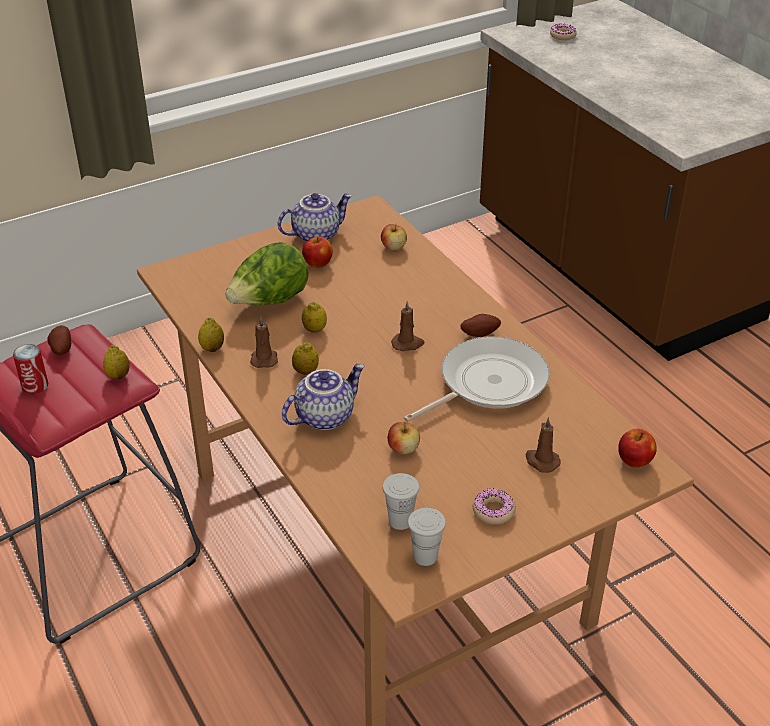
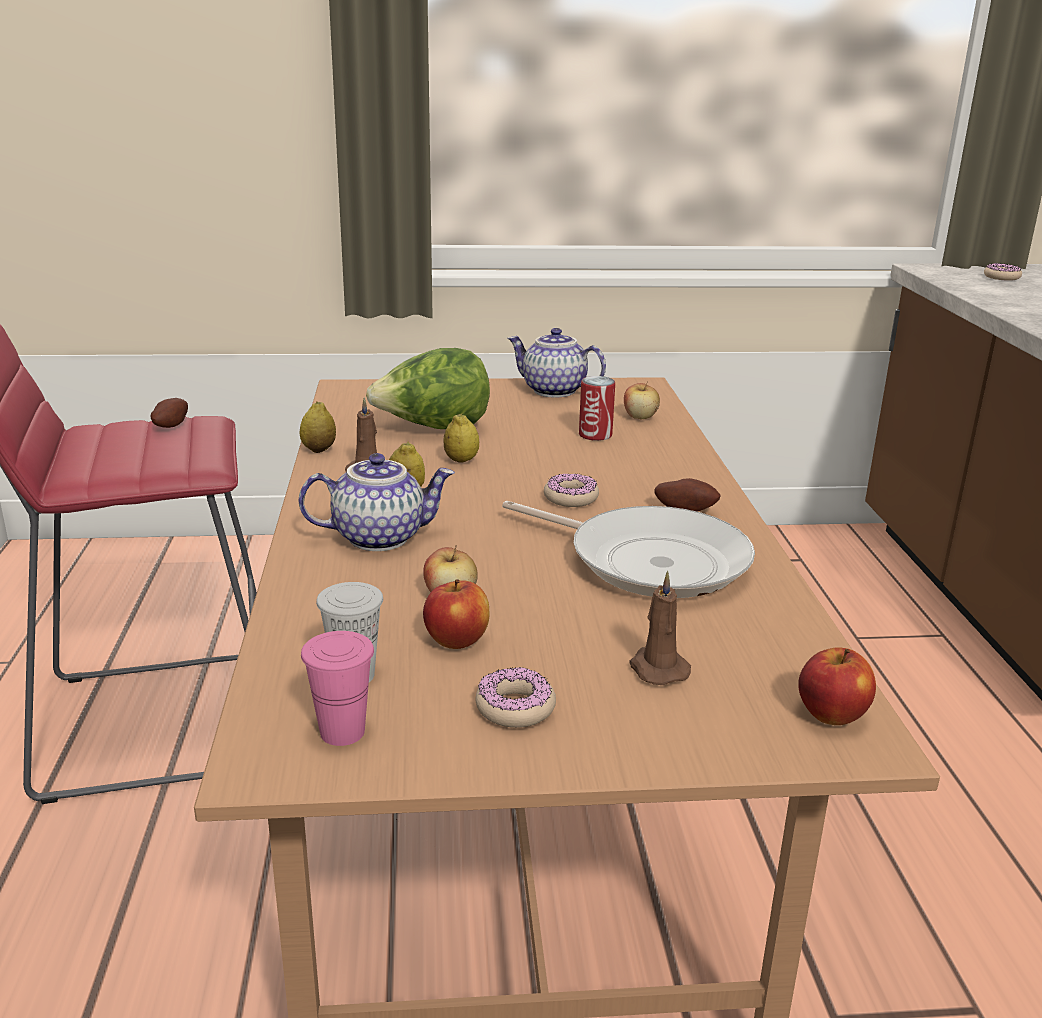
camera: 25 degrees right, 15 degrees down
can [13,344,48,394] -> can moved to [579,376,615,441]
lemon [103,345,129,380] -> none
teapot [278,193,352,242] -> teapot turned 150 degrees counterclockwise [508,328,606,397]
apple [302,236,333,268] -> apple moved to [423,579,490,649]
brown candle [391,301,424,351] -> donut [544,473,599,507]
frying pan [404,336,550,422] -> frying pan turned 45 degrees clockwise [502,501,755,598]
white cup [408,508,446,566] -> pink cup [301,631,374,746]

